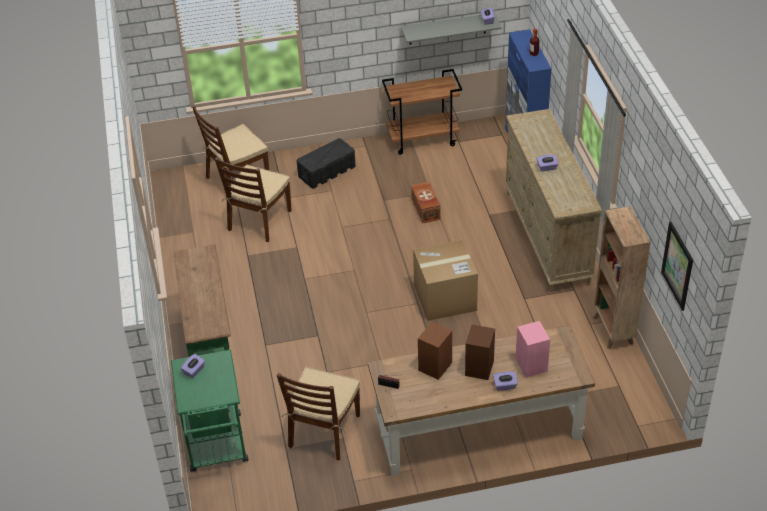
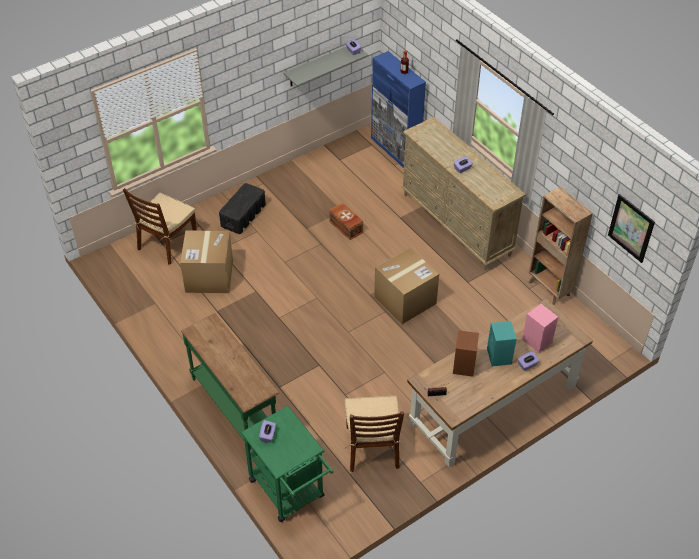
camera: 25 degrees left, 5 degrees up
brown chair [215,157,292,242] -> cardboard box [180,230,233,293]
brown cart [382,69,462,155] -> none
brown speaker [465,325,495,380] -> turquoise speaker [487,321,517,366]

